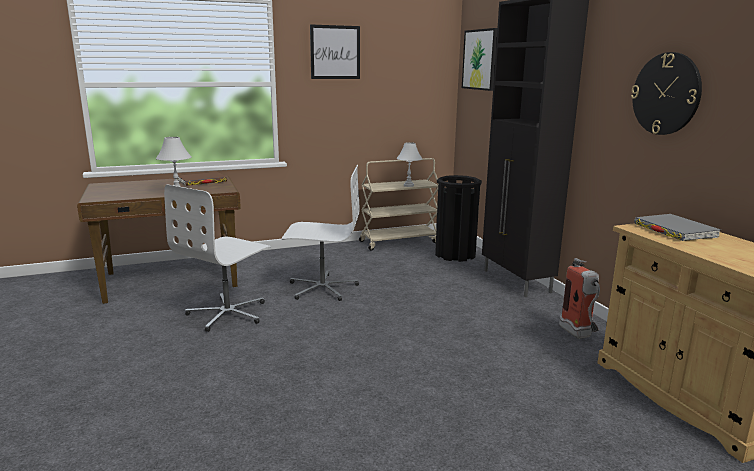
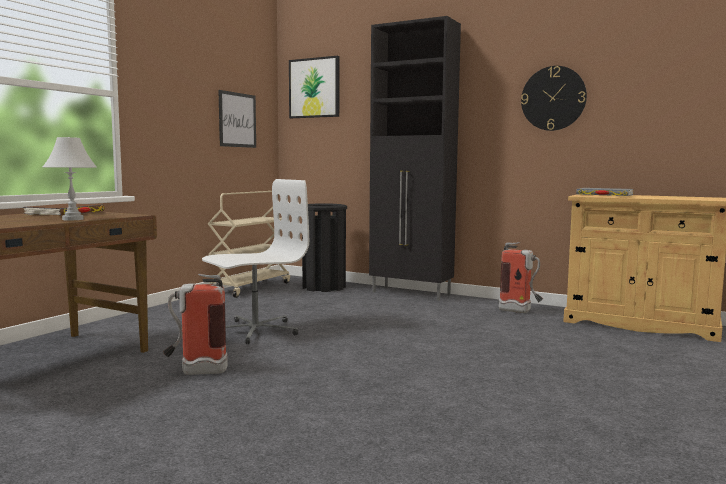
camera: 40 degrees left, 10 degrees down
white office chair [164,184,271,332] -> fire extinguisher [163,274,228,375]
picture [310,24,360,79] -> picture moved to [218,90,256,148]
white table lamp [397,142,422,187] -> none

